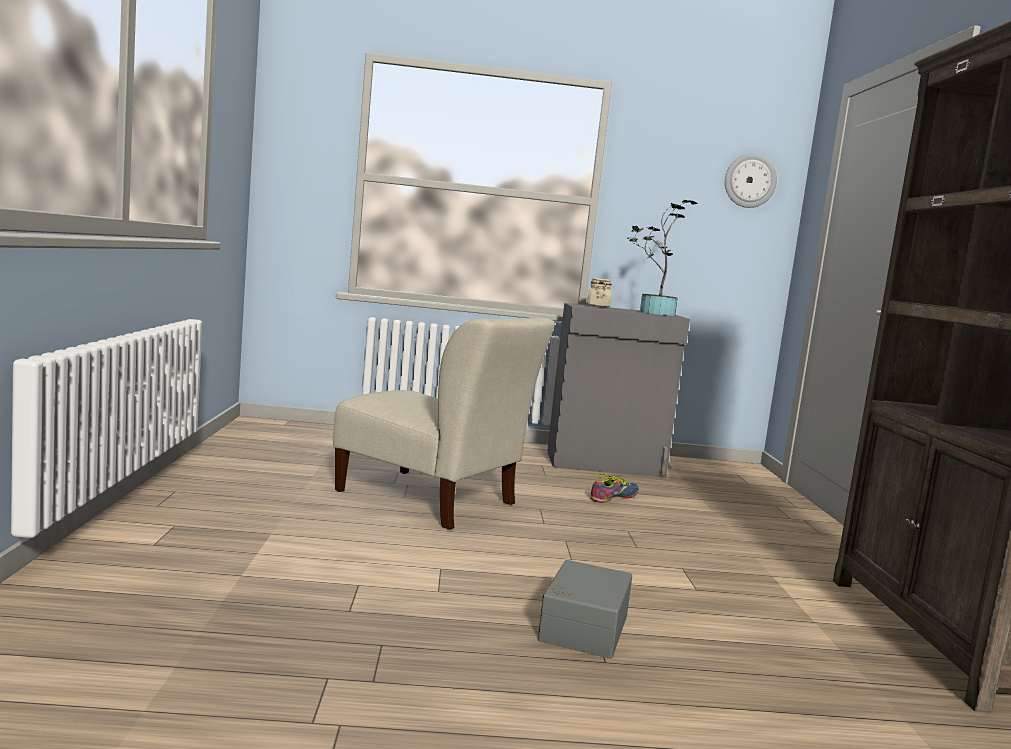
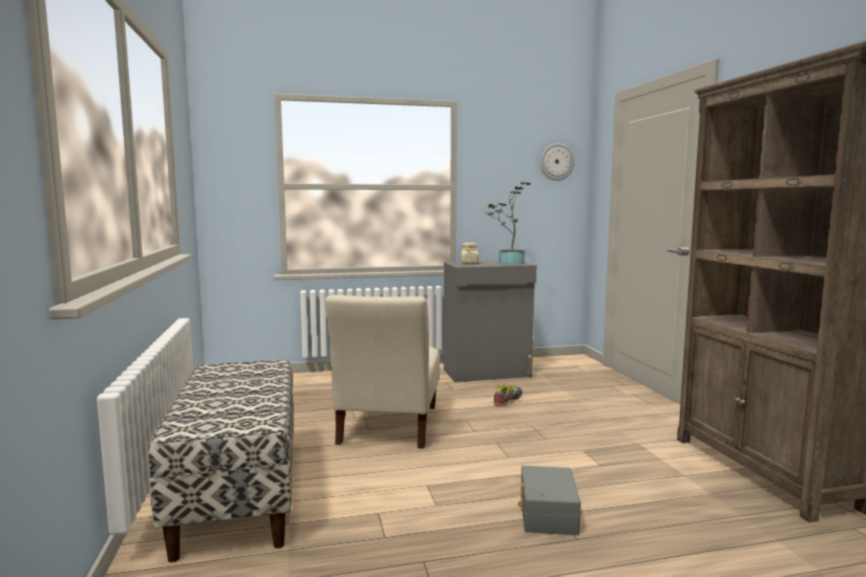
camera: 10 degrees left, 0 degrees up
beige chair [333,318,555,529] -> beige chair turned 75 degrees clockwise [325,295,440,448]
none -> bench [149,360,293,562]

